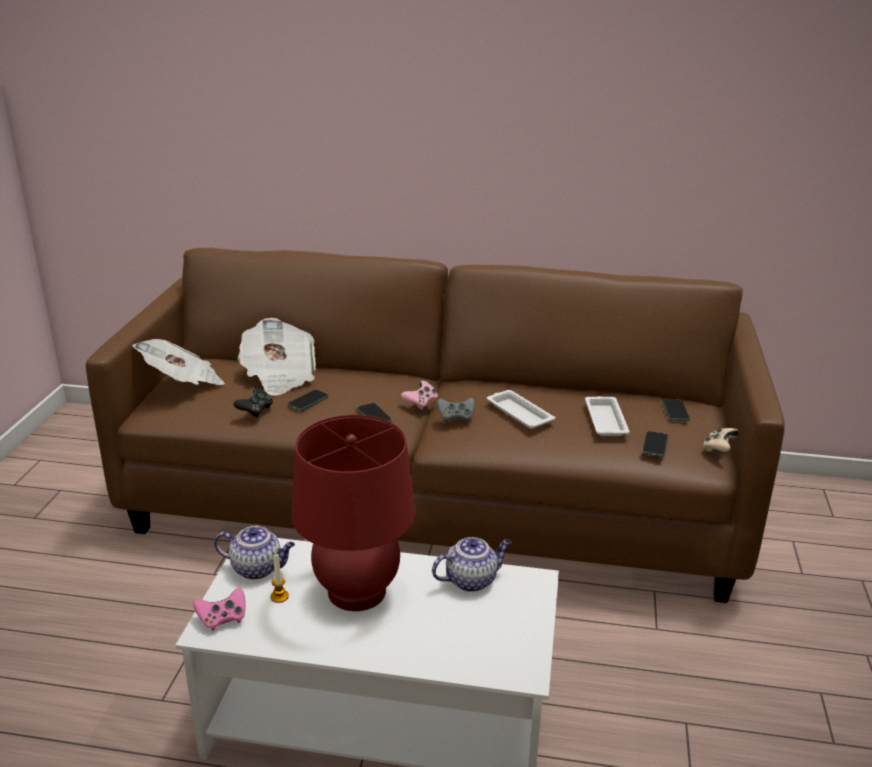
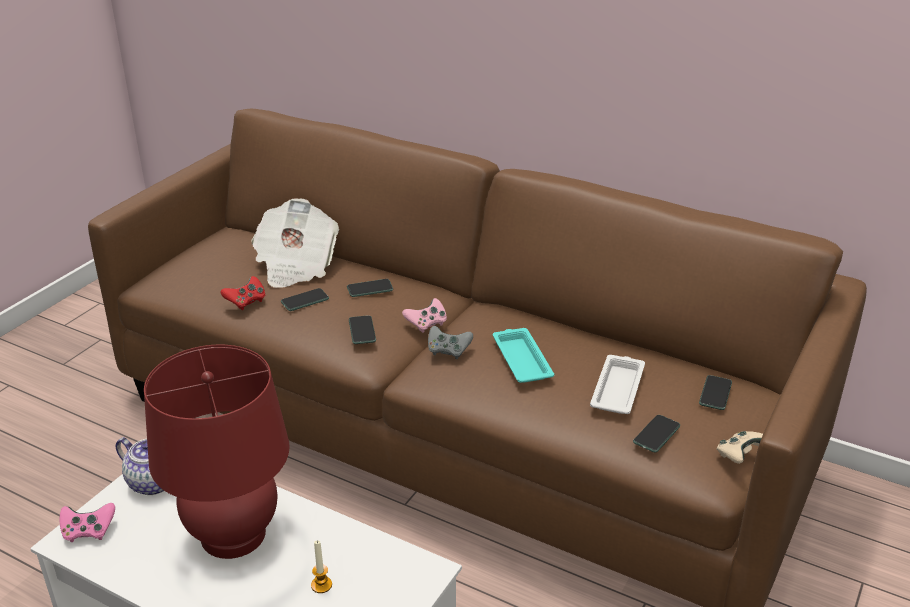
camera: 20 degrees right, 5 degrees up
newspaper [132,339,225,385] -> none
black game controller [234,387,273,418] -> red game controller [221,276,265,310]
candle [270,554,289,603] -> candle moved to [311,540,332,593]
teapot [432,537,511,592] -> none
white tray [487,390,556,429] -> turquoise tray [493,328,554,383]
none -> phone [347,279,393,297]

